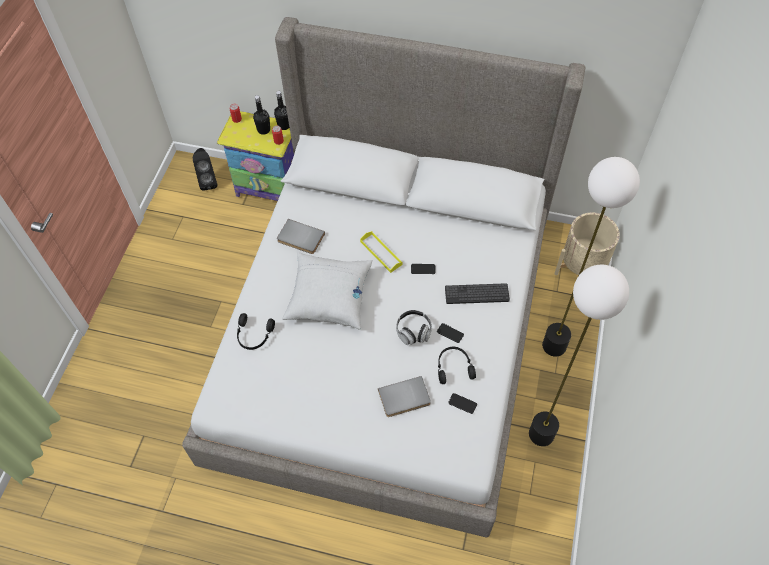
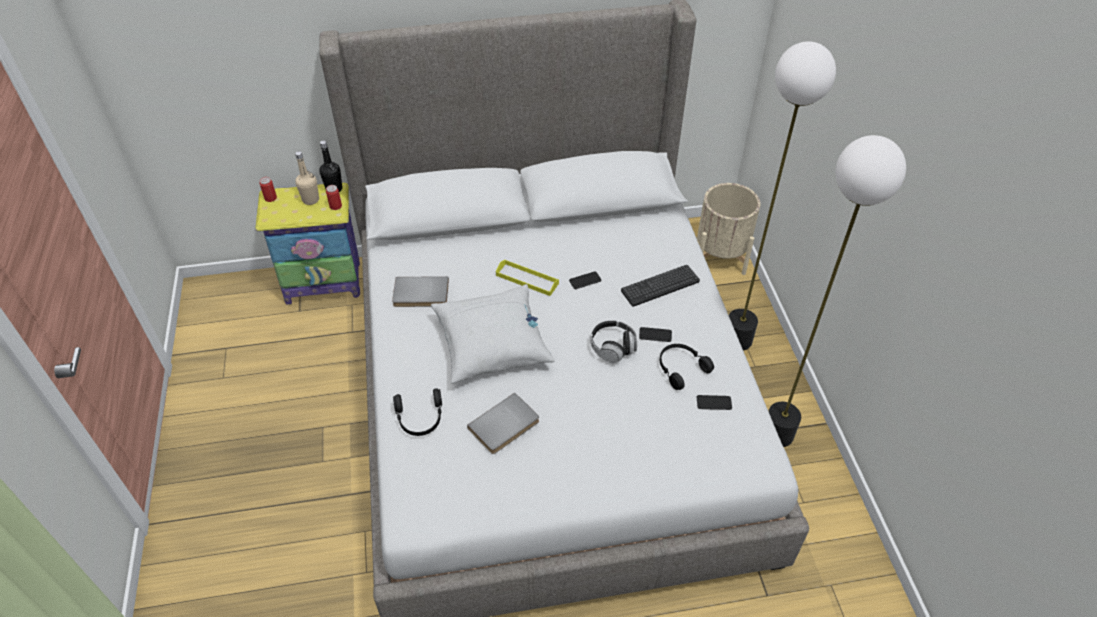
camera: 25 degrees left, 10 degrees down
black speaker [193,148,217,190] -> none
black bottle [253,95,270,135] -> beige bottle [295,151,319,205]
grey book [378,376,431,417] -> grey book moved to [467,393,539,454]

